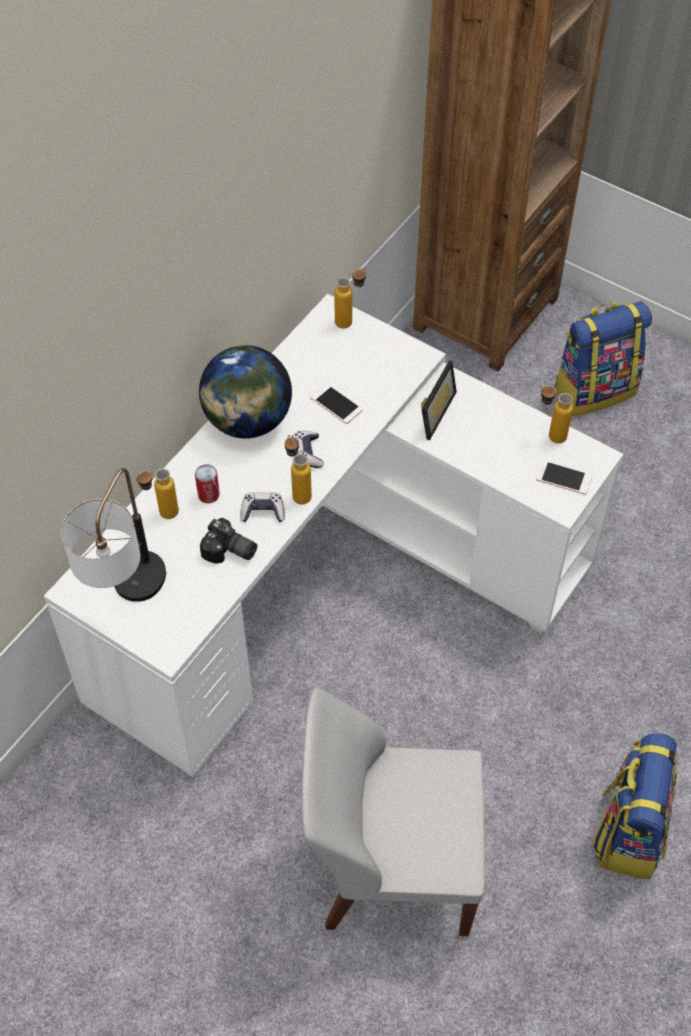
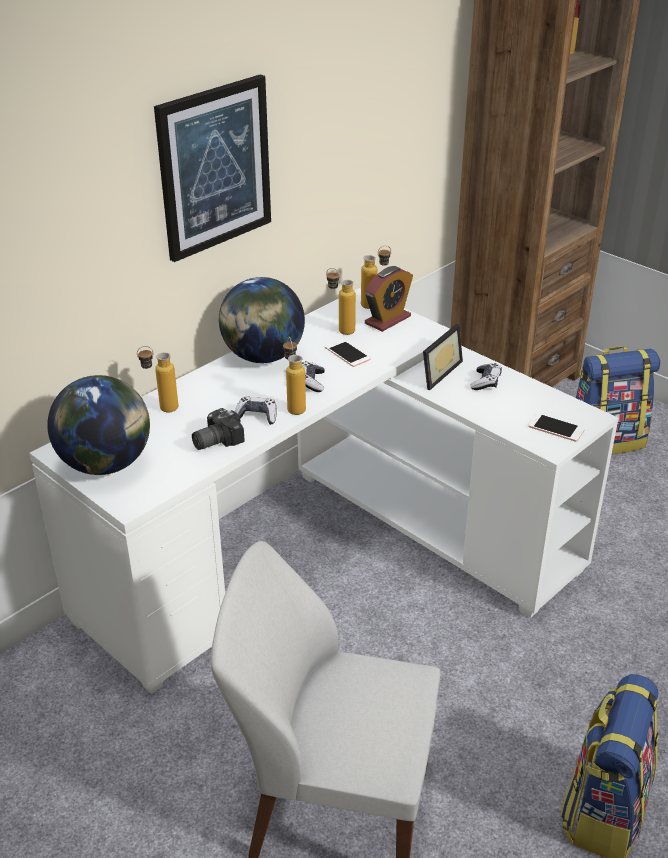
camera: 10 degrees right, 20 degrees down
table lamp [61,468,166,602] -> globe [47,375,150,475]
can [195,464,220,503] -> none
camera [200,518,257,564] -> camera turned 105 degrees clockwise [192,408,245,450]
bottle [541,386,573,443] -> bottle moved to [326,268,356,335]
none -> picture [154,74,271,262]
none -> alarm clock [365,266,413,332]
none -> game controller [470,363,502,390]

